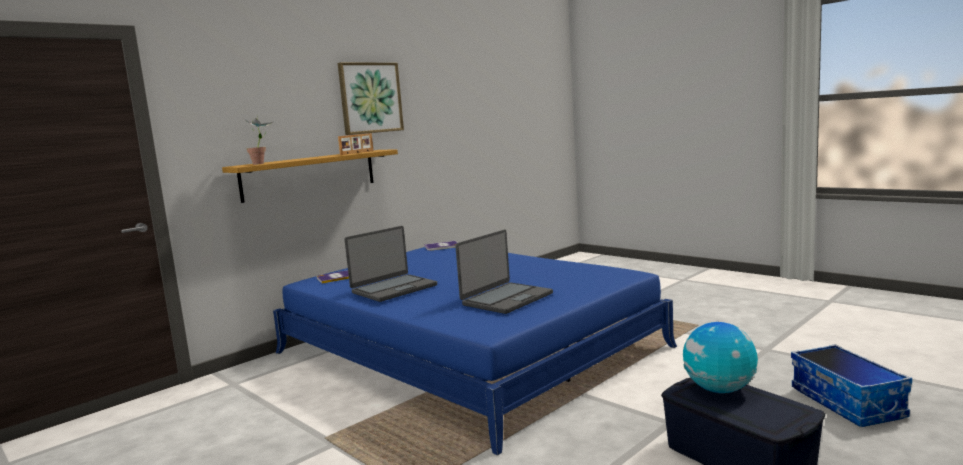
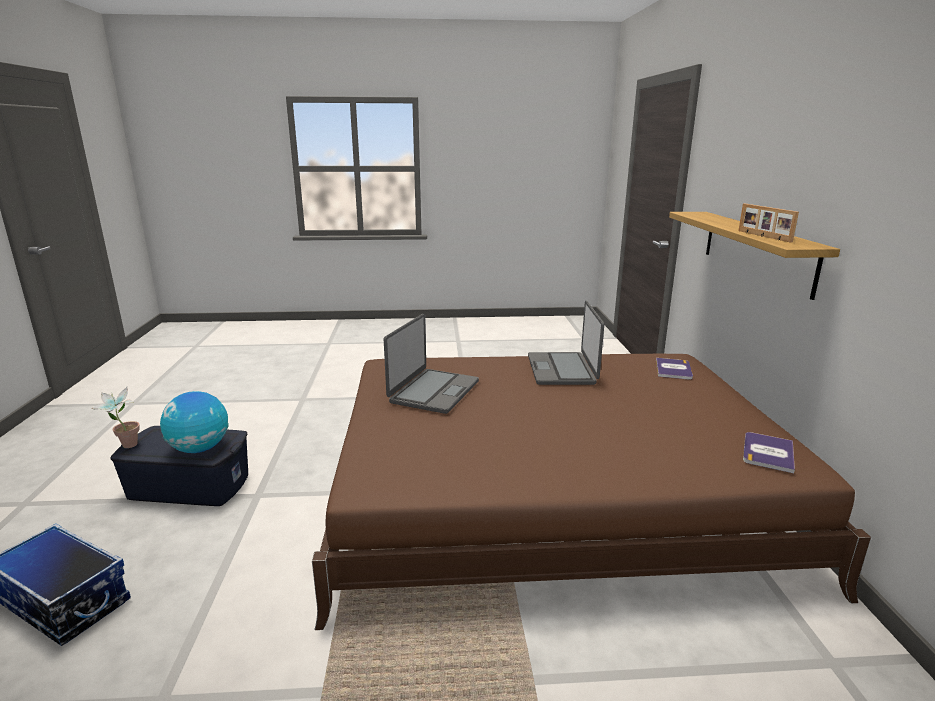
camera: 130 degrees right, 10 degrees up
potted plant [243,115,273,165] -> potted plant moved to [92,387,140,448]
blue bed [273,247,677,456] -> brown bed [312,354,871,630]
picture [338,62,404,135] -> none
laptop [455,230,553,314] -> laptop turned 150 degrees counterclockwise [384,314,479,414]

